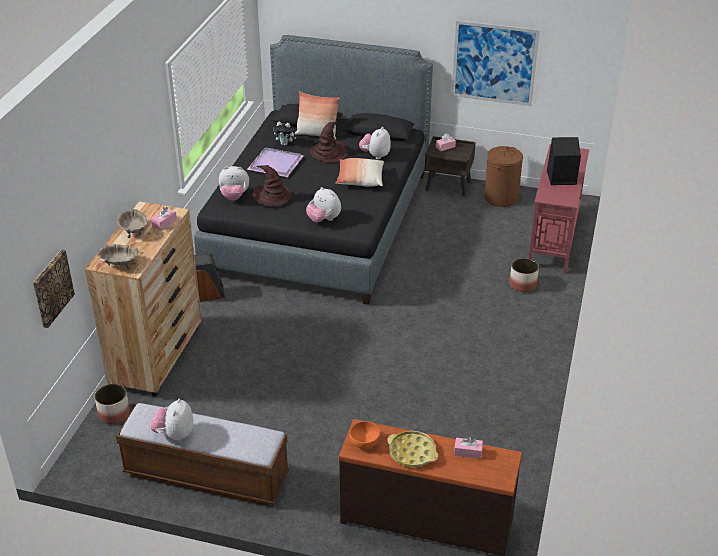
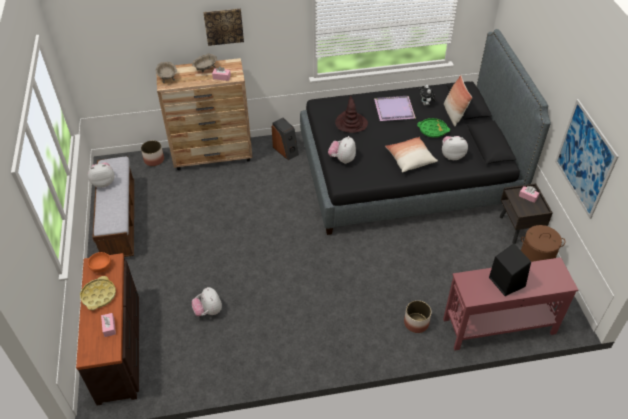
camera: 65 degrees right, 10 degrees up
picture [33,250,75,328] -> picture moved to [203,8,244,46]
plush toy [219,166,249,201] -> plush toy moved to [192,287,222,316]
brown hat [310,121,348,163] -> green tray [417,118,450,138]

